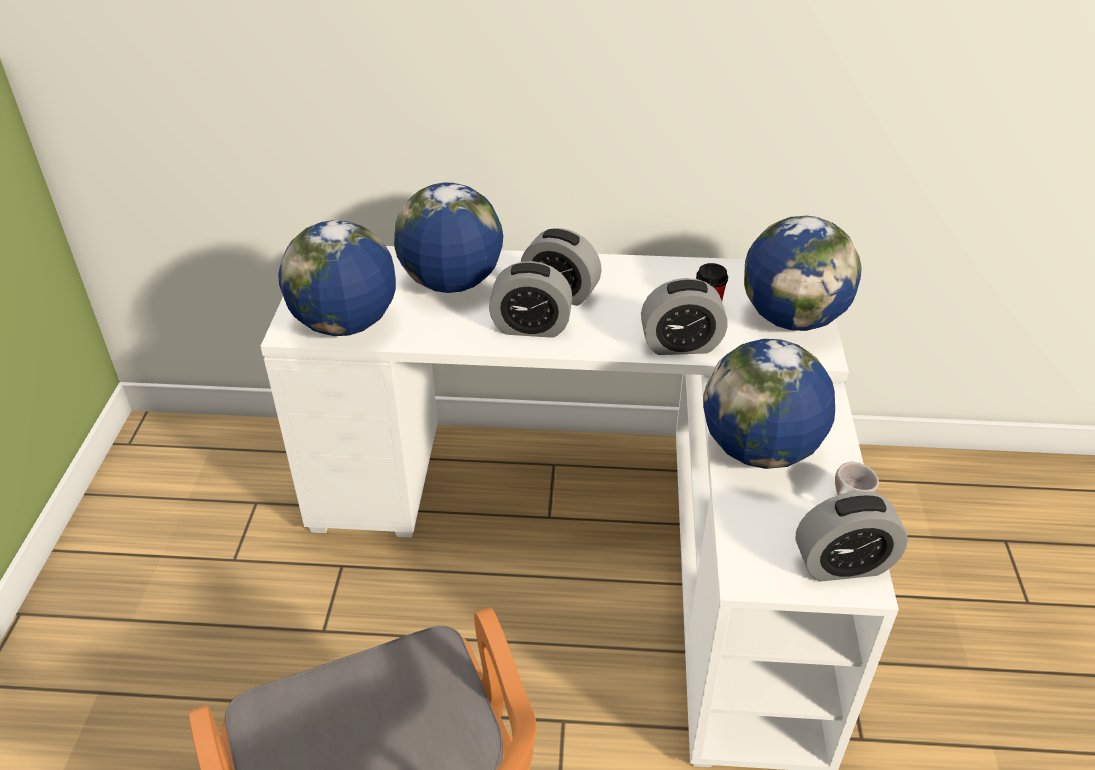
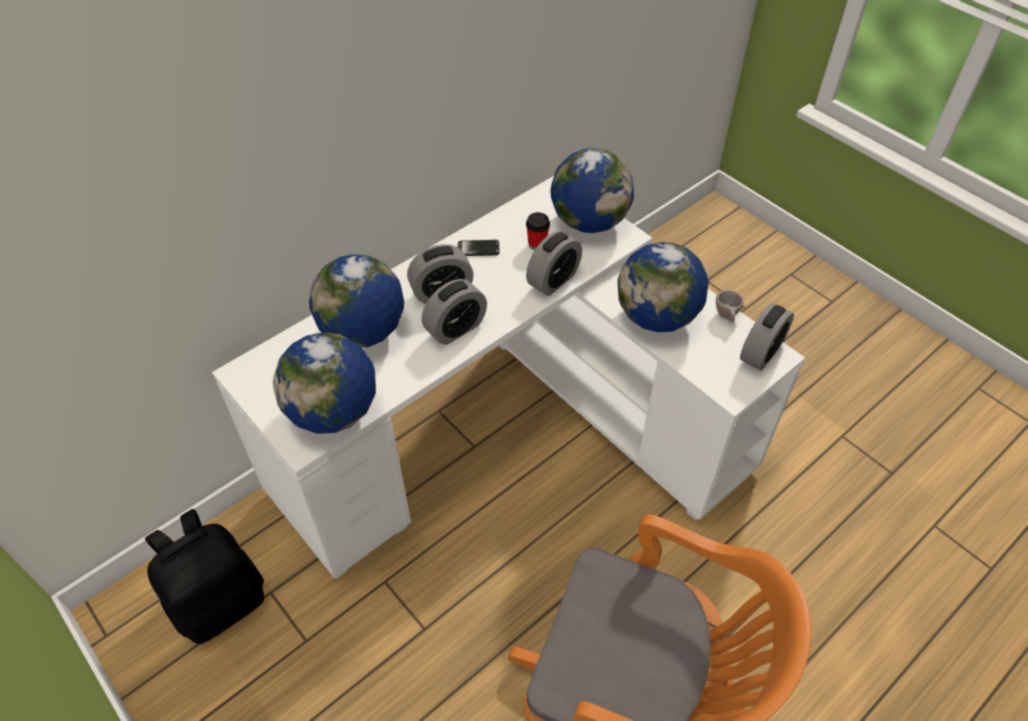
camera: 45 degrees left, 10 degrees up
none -> black backpack [145,509,264,644]
none -> phone [458,240,500,256]

